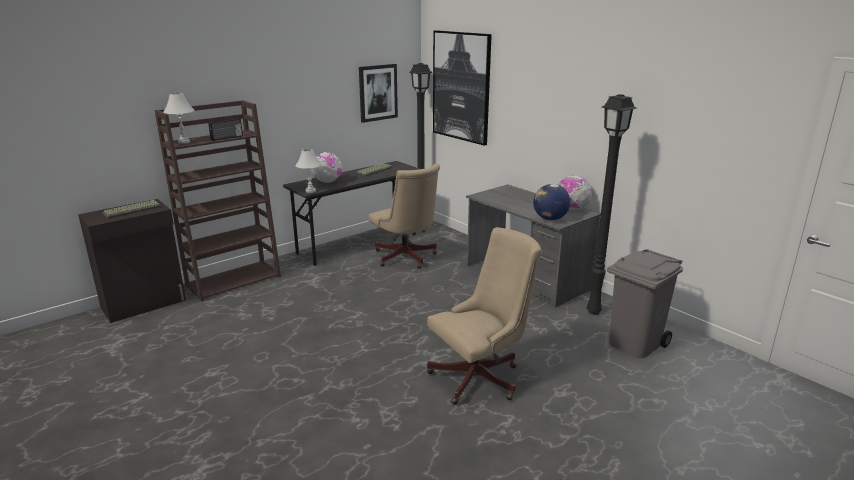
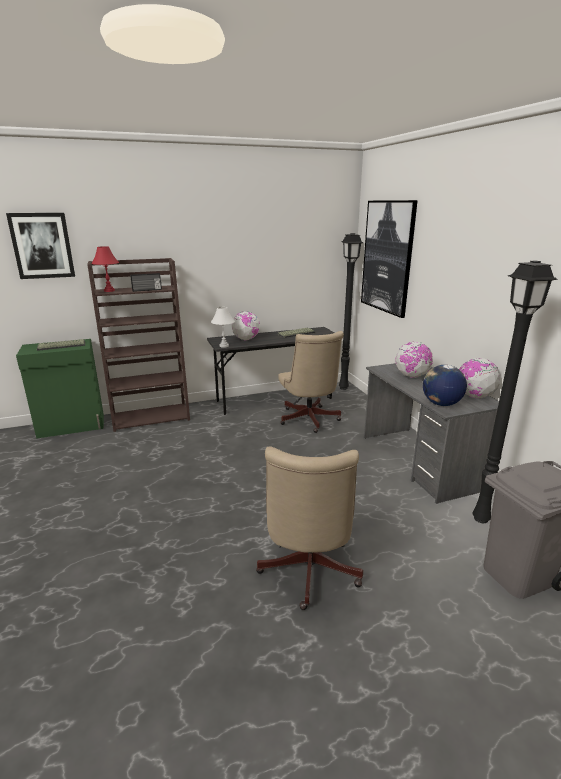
camera: 20 degrees right, 0 degrees up
black cabinet [78,199,186,323] -> green cabinet [16,339,104,439]
white table lamp [164,93,195,144] -> red table lamp [91,246,119,292]
picture [359,64,398,123] -> picture moved to [6,213,75,279]
beige office chair [427,227,542,405] -> beige office chair turned 105 degrees clockwise [256,446,363,610]
none -> globe [396,342,433,378]

